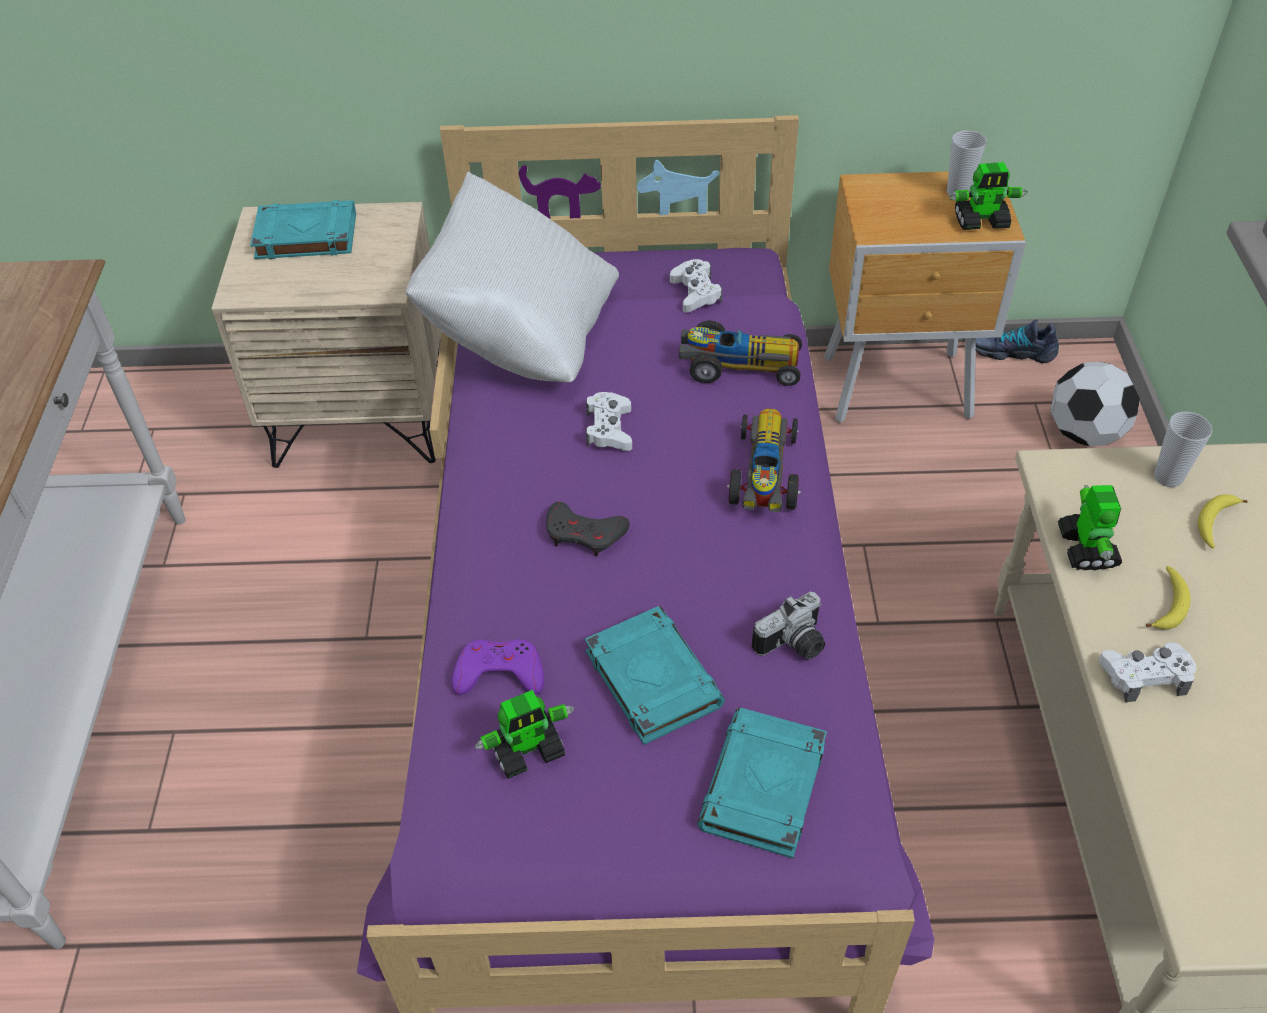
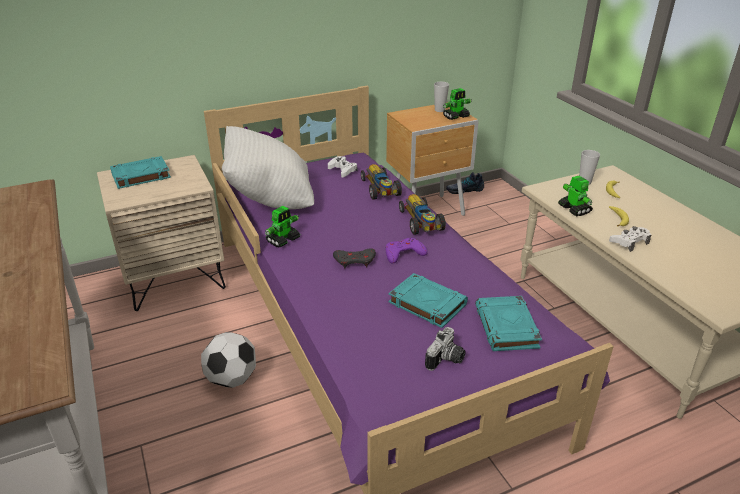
camera: 25 degrees left, 15 degrees down
purple game controller [451,639,544,695] -> purple game controller moved to [386,238,427,263]
toy robot [475,690,574,779] -> toy robot moved to [265,206,300,247]
white game controller [586,392,632,451] -> none
toy car [679,320,802,386] -> toy car turned 90 degrees counterclockwise [361,164,402,200]
camera [752,592,825,659] -> camera moved to [425,327,466,371]
football [1050,362,1140,447] -> football moved to [201,332,256,388]

